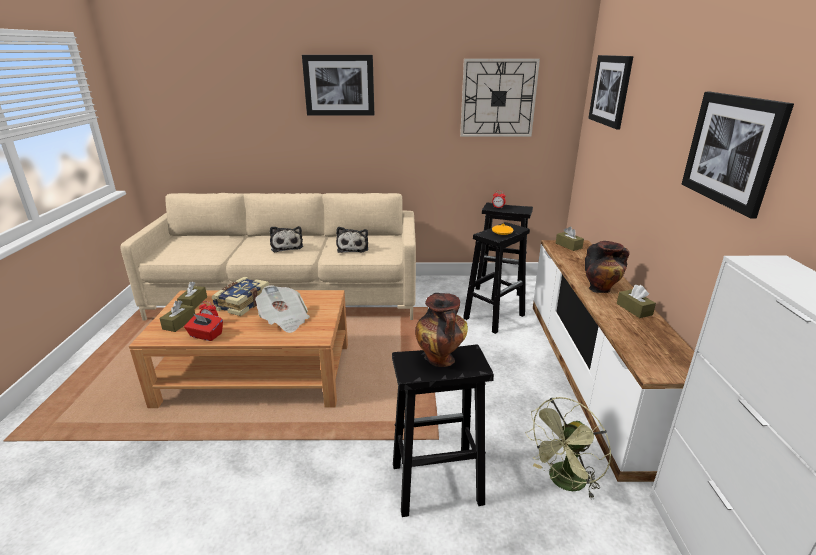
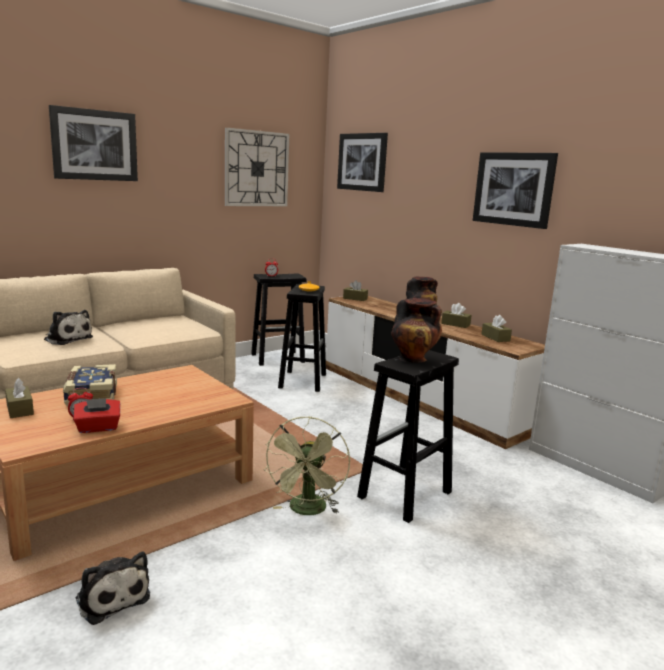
camera: 40 degrees left, 10 degrees down
brown tissue box [159,300,195,332] -> brown tissue box moved to [481,315,512,342]
newspaper [255,285,310,333] -> none
plush toy [336,227,368,253] -> plush toy moved to [76,552,150,625]
green fan [525,397,612,499] -> green fan moved to [264,416,350,515]

